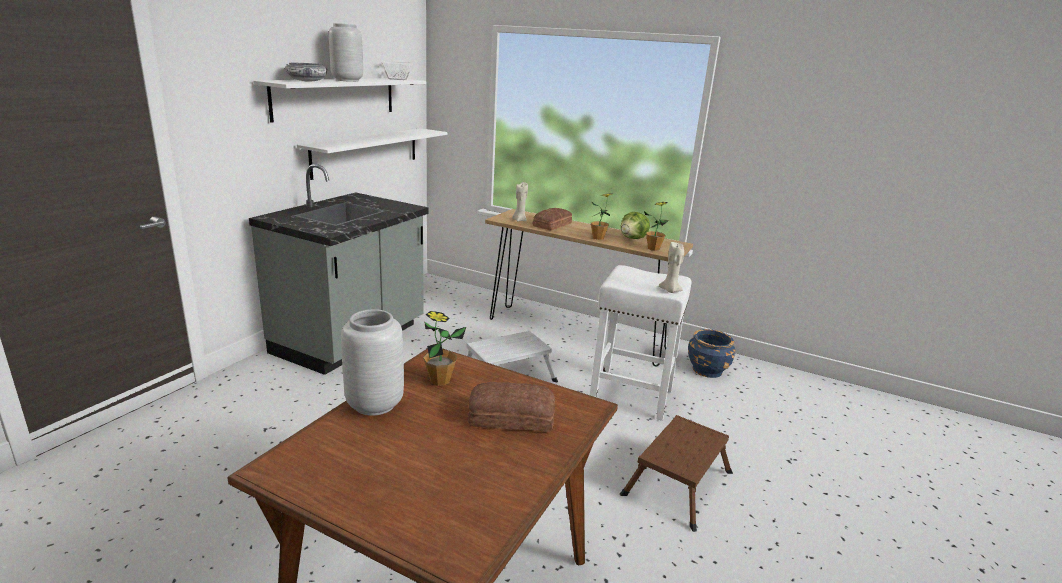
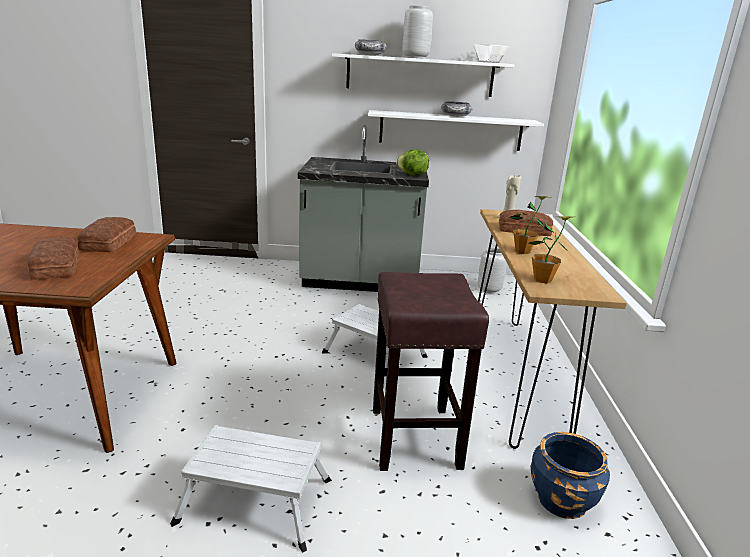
camera: 65 degrees right, 0 degrees up
grey vase [341,309,404,416] -> grey vase moved to [478,248,507,293]
potted plant [423,311,466,386] -> bread [78,217,136,252]
white stool [590,265,691,421] -> brown stool [373,272,489,471]
brown step ladder [620,415,733,532] -> white step ladder [170,425,332,553]
lettuce [621,212,650,239] -> lettuce moved to [396,150,429,176]
beige candle [659,242,684,293] -> none
none -> bowl [441,101,472,117]

